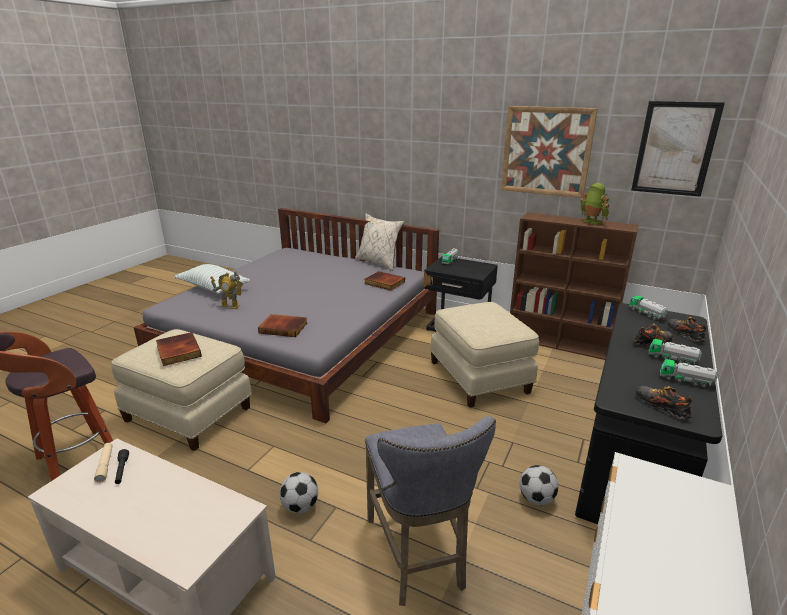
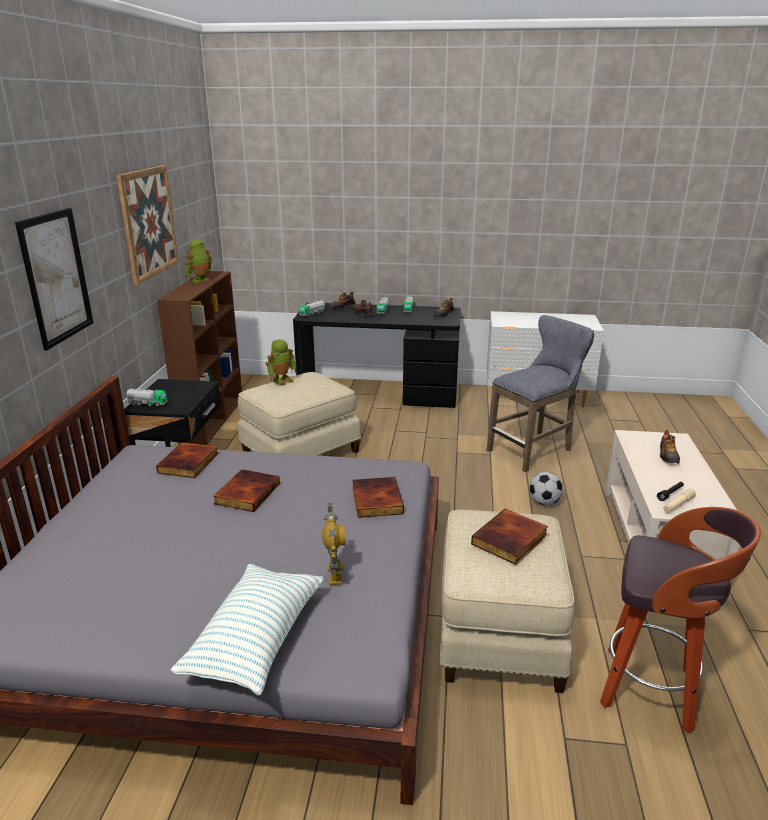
camera: 110 degrees left, 0 degrees up
beige pillow [355,213,404,271] -> none
football [520,465,558,506] -> none
picture [631,101,725,197] -> picture moved to [15,208,94,351]
none -> book [213,469,280,512]
none -> toy robot [265,339,297,385]
none -> shoe [660,430,680,464]

